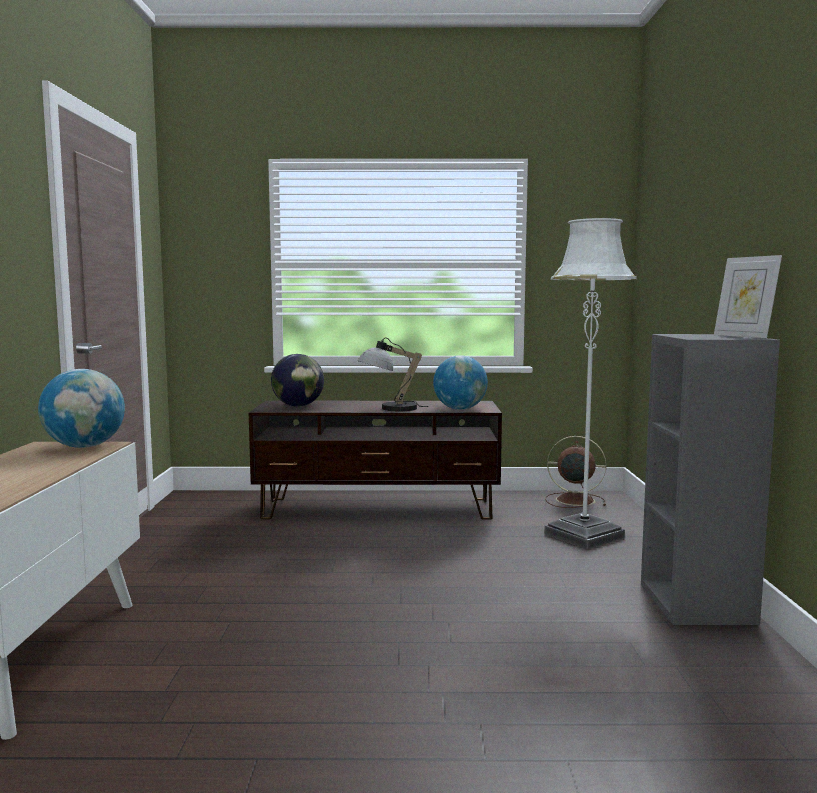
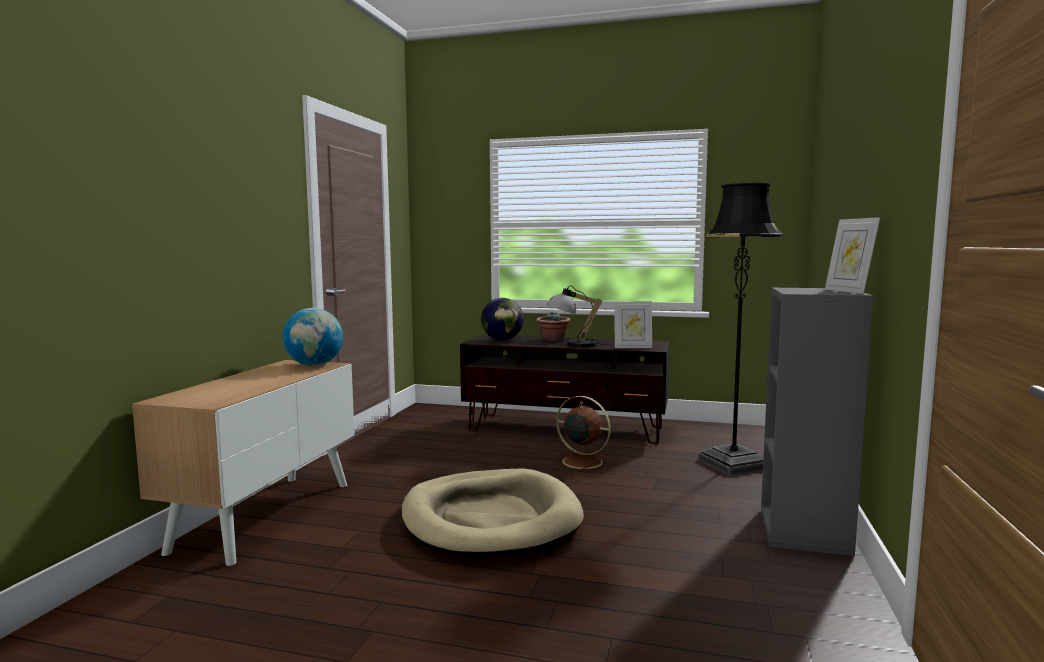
camera: 15 degrees right, 0 degrees up
globe [433,355,488,410] -> picture frame [614,301,652,348]
white floor lamp [544,218,637,549] -> black floor lamp [698,183,784,476]
brown fan [545,436,606,508] -> brown fan moved to [551,396,612,471]
none -> beige dog bed [401,469,584,559]
none -> potted plant [536,312,571,341]

